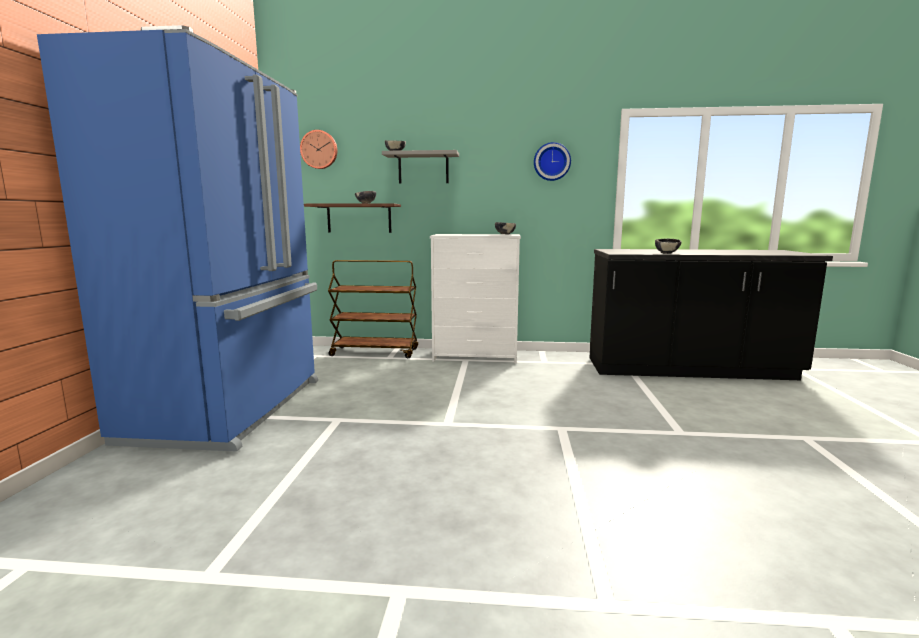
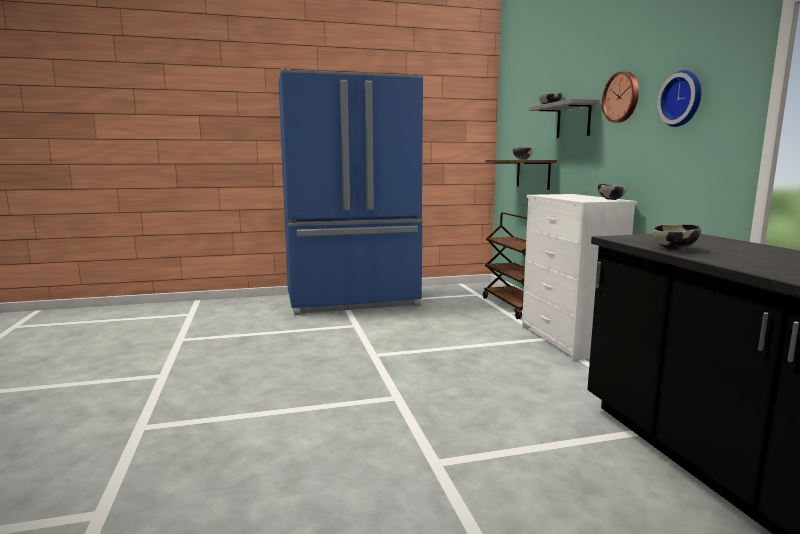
camera: 70 degrees right, 0 degrees up
wall clock [300,130,337,169] -> wall clock moved to [602,71,639,122]

